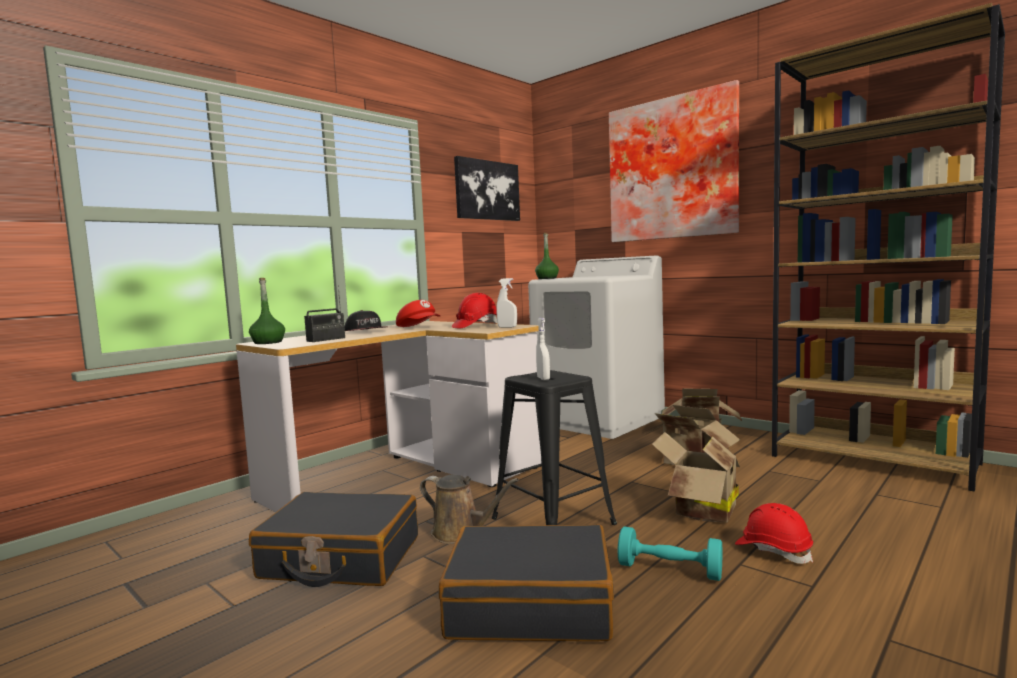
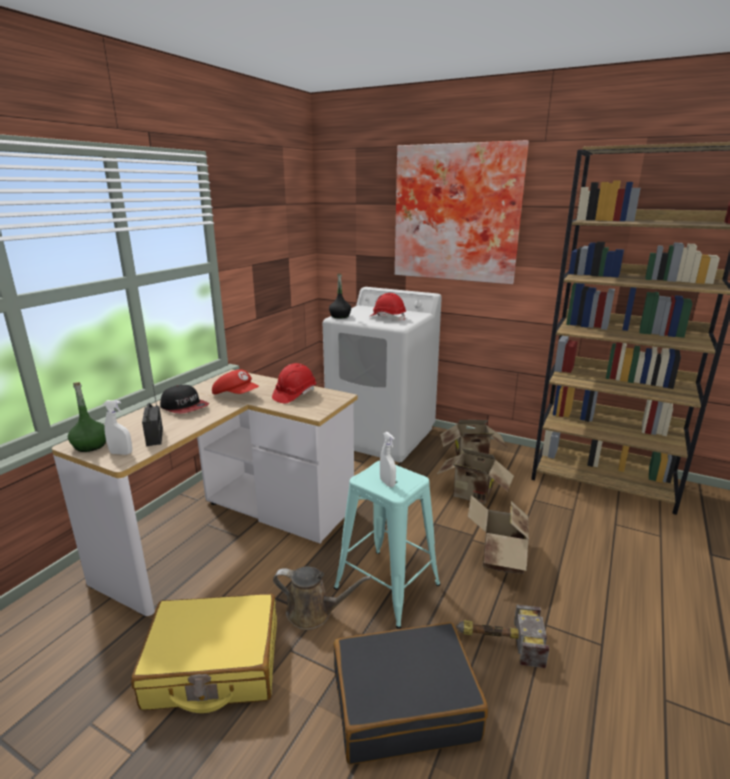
camera: 15 degrees left, 15 degrees up
black suitcase [249,492,418,587] -> yellow suitcase [131,593,277,713]
radio [304,285,345,342] -> radio turned 45 degrees counterclockwise [142,380,163,446]
picture [454,156,520,221] -> none
black stool [492,370,617,525] -> turquoise stool [334,461,440,628]
white spray bottle [496,278,517,328] -> white spray bottle moved to [103,400,132,455]
green bottle [535,233,559,279] -> black bottle [329,273,351,319]
turquoise dumbbell [618,526,722,581] -> hammer [457,605,549,668]
red hard hat [735,503,813,564] -> red hard hat moved to [369,293,406,321]

